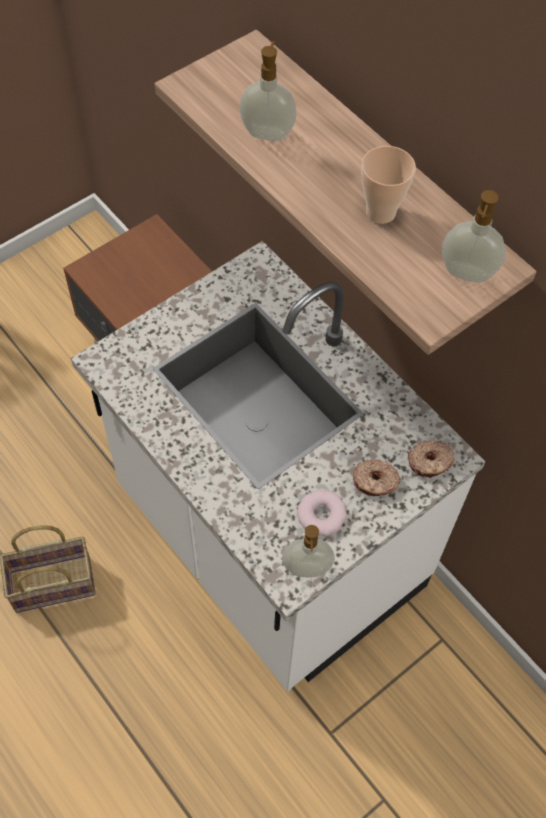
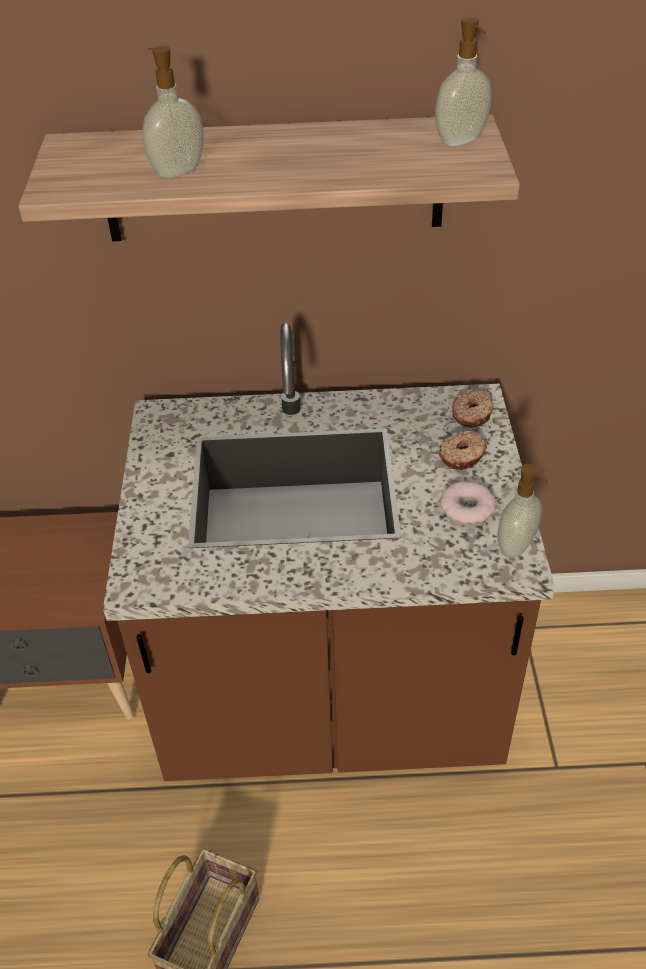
camera: 50 degrees left, 15 degrees down
white counter [71,241,486,691] -> brown counter [103,322,555,781]
cup [361,146,416,224] -> none

